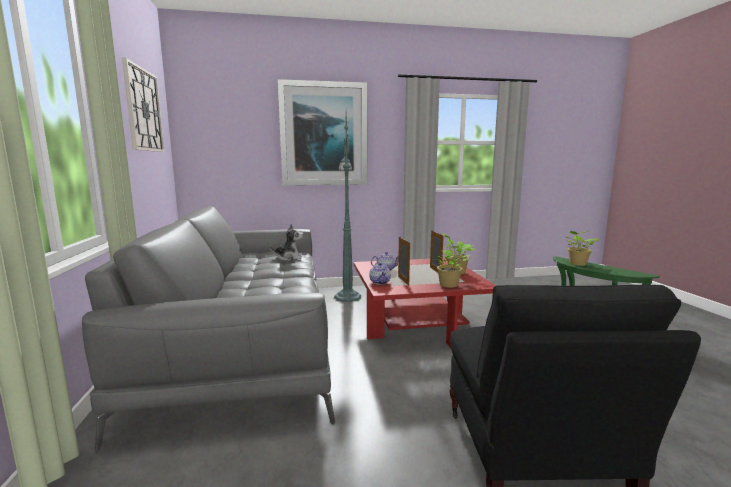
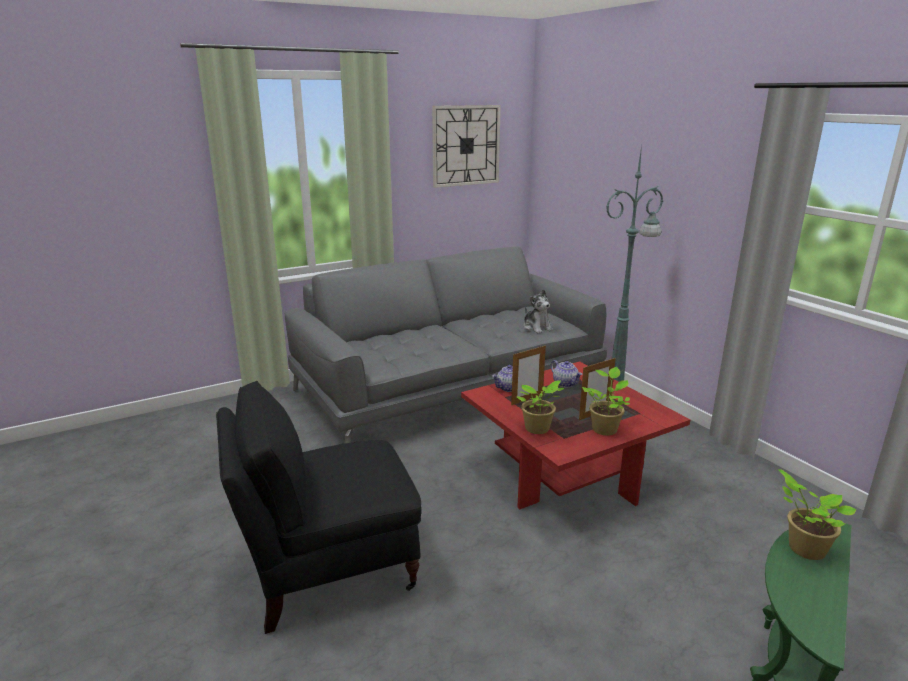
camera: 70 degrees right, 10 degrees up
picture [278,79,367,185] -> none

